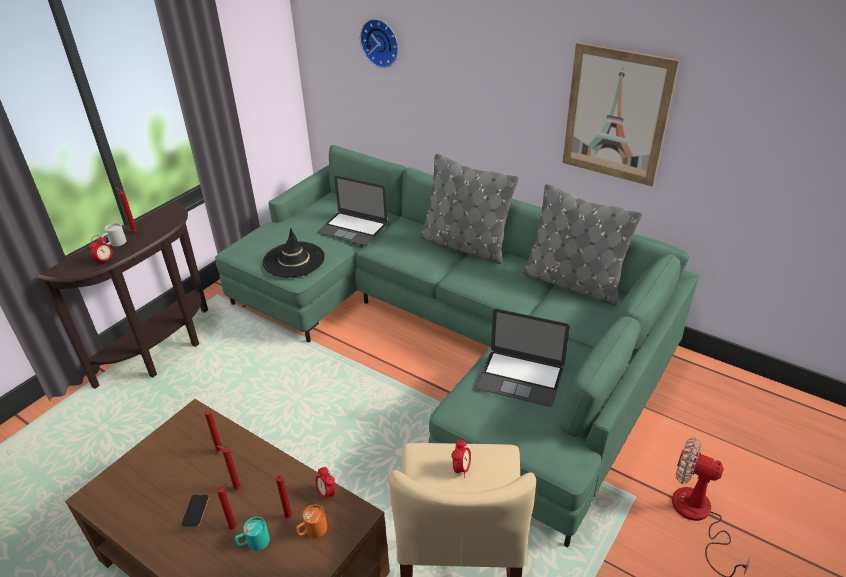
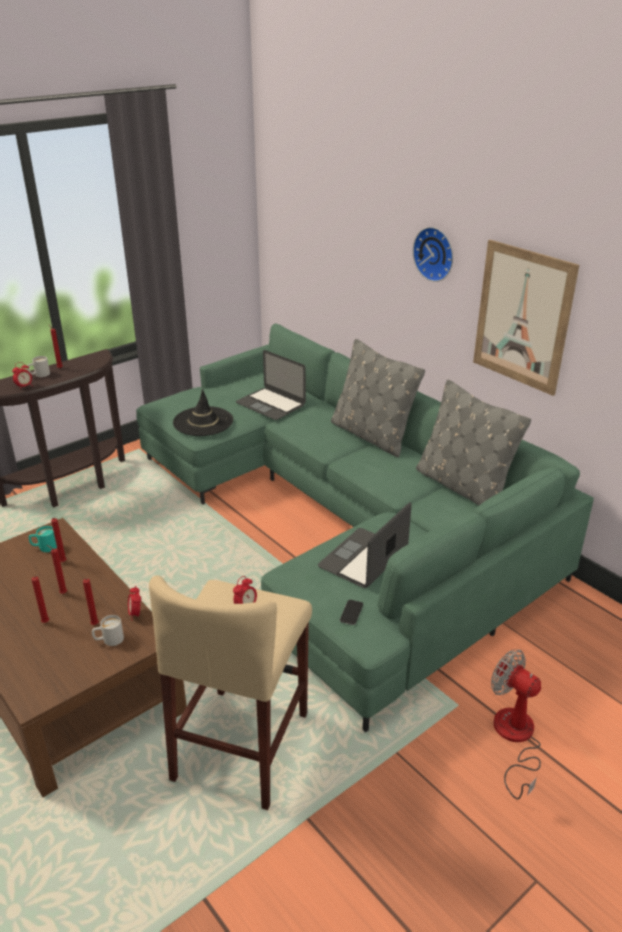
camera: 15 degrees right, 5 degrees down
phone [181,495,209,527] -> phone moved to [340,600,363,625]
turquoise mug [235,517,270,551] -> turquoise mug moved to [29,526,57,552]
orange mug [296,505,327,538] -> white mug [92,615,124,646]
wall clock [360,19,398,68] -> wall clock moved to [413,227,453,282]
laptop [476,309,570,407] -> laptop turned 90 degrees clockwise [318,502,412,588]

